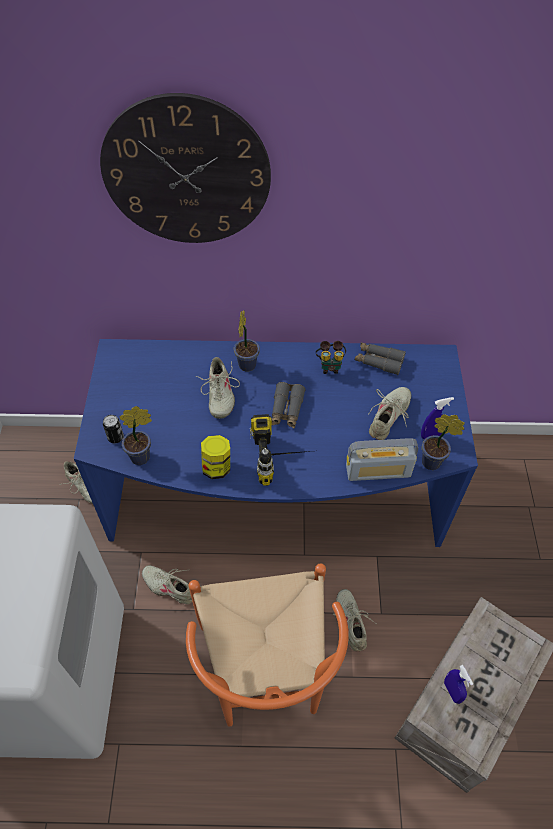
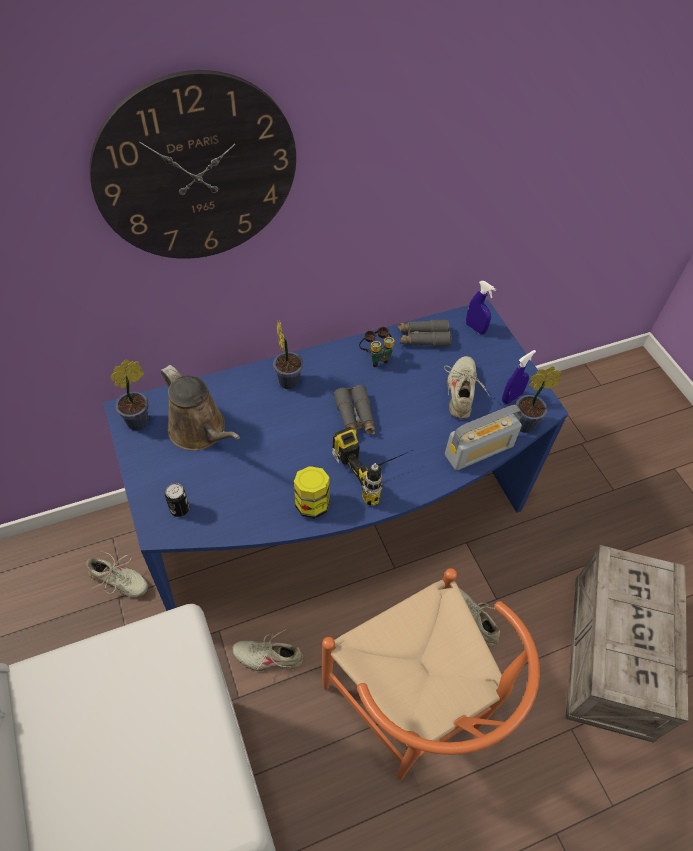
camera: 25 degrees left, 0 degrees up
potted plant [119,406,152,465] -> potted plant moved to [110,360,148,431]
beige shoe [196,357,240,419] -> none
blue spray bottle [444,665,473,704] -> blue spray bottle moved to [466,281,496,334]
none -> brown watering can [161,365,240,451]

